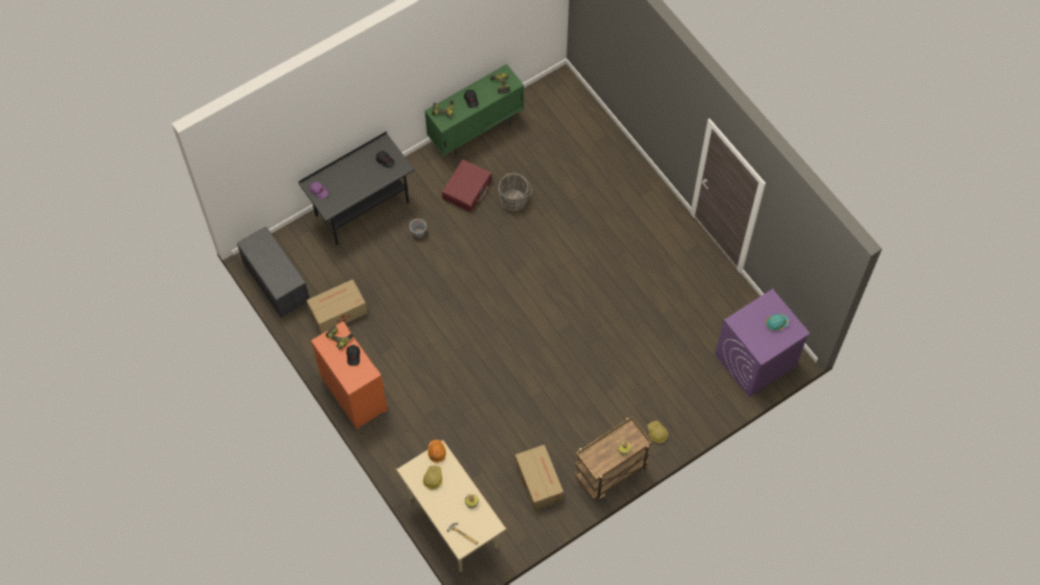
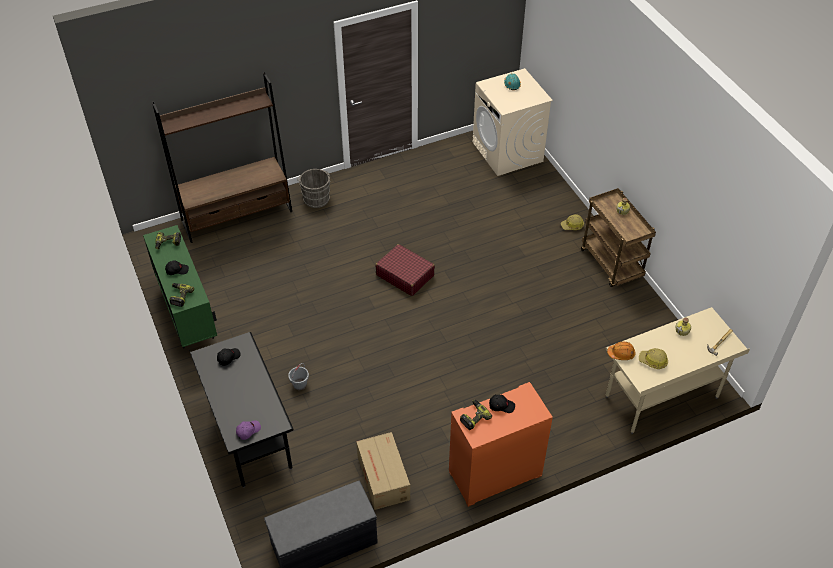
camera: 80 degrees left, 15 degrees down
red suitcase [442,159,492,212] -> red suitcase moved to [375,244,435,296]
grey bucket [498,172,532,211] -> grey bucket moved to [297,169,331,208]
cardboard box [515,445,564,511] -> none
purple washing machine [715,289,810,397] -> beige washing machine [472,68,553,176]
none -> brown bookcase [152,72,292,243]

